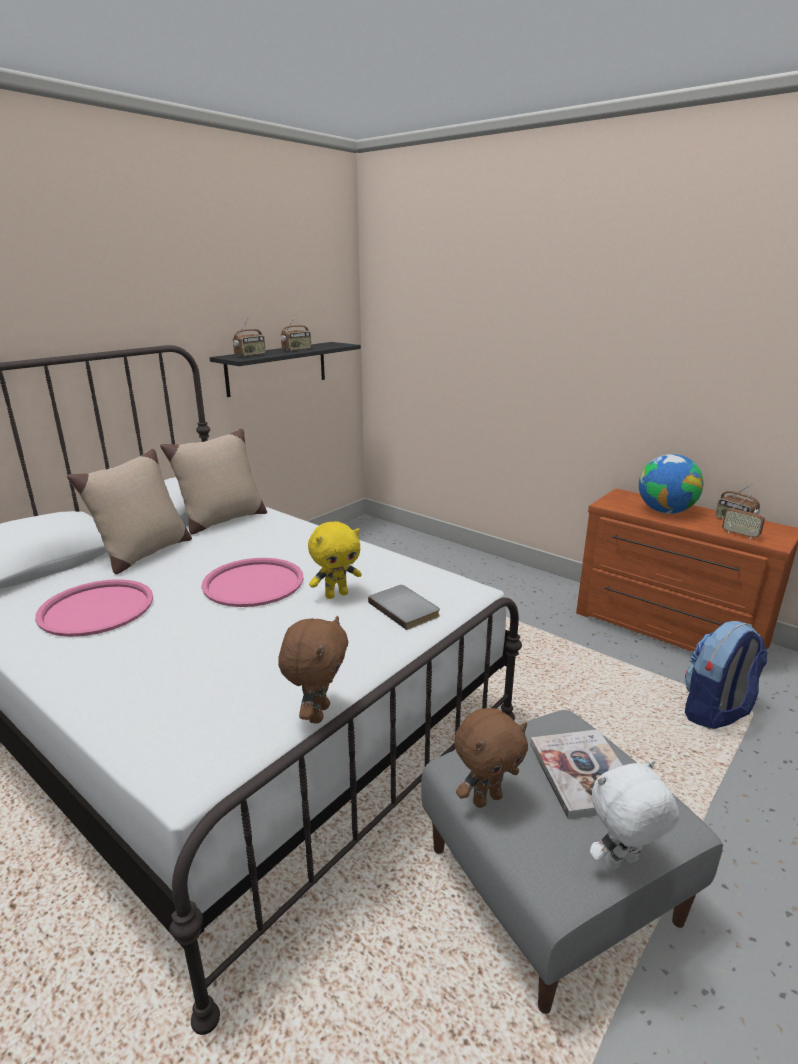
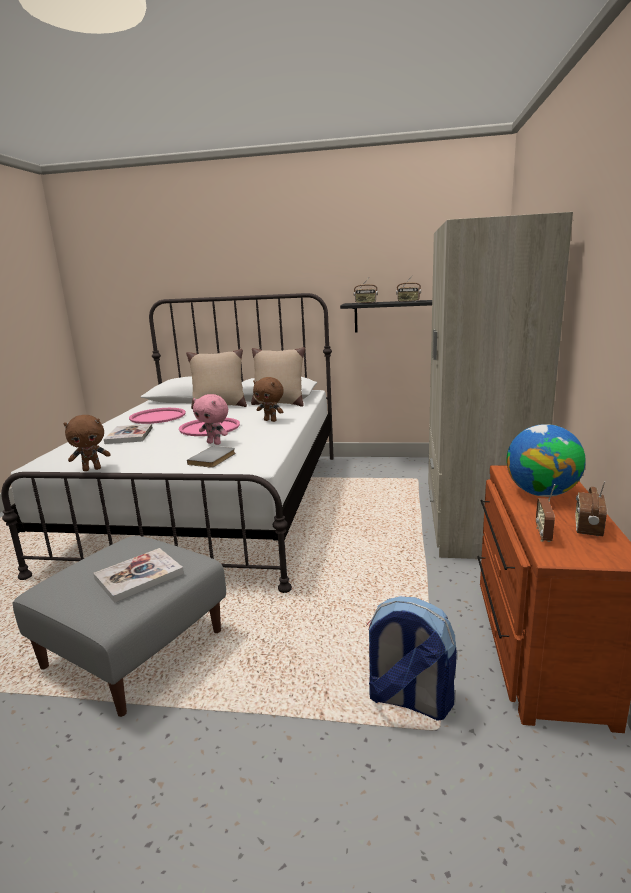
camera: 60 degrees right, 5 degrees down
yellow plush toy [308,521,362,599] -> pink plush toy [193,394,228,445]
brown plush toy [454,708,528,808] -> brown plush toy moved to [253,377,284,422]
white plush toy [590,760,679,870] -> none
none -> book [104,424,153,444]
none -> beige wardrobe [428,212,573,559]

